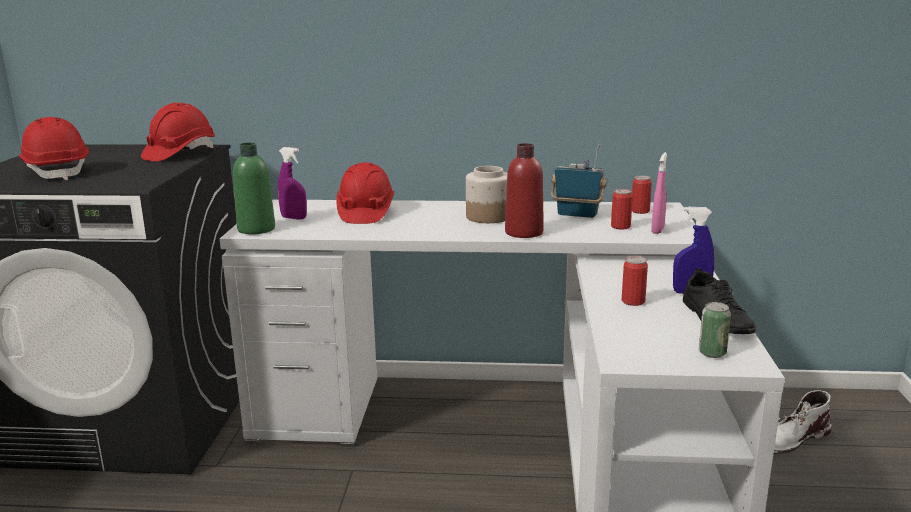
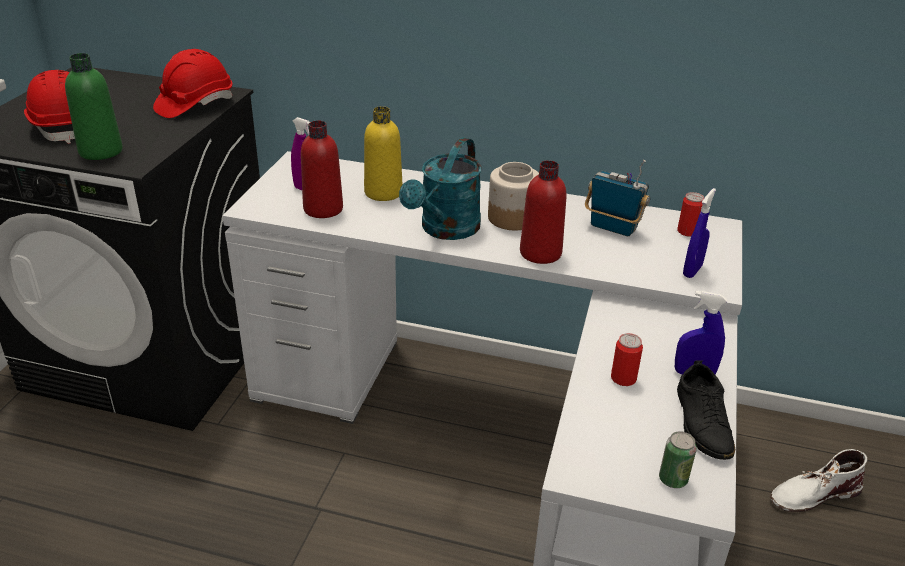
camera: 10 degrees right, 15 degrees up
green bottle [233,143,275,234] -> green bottle moved to [65,53,123,160]
red hard hat [336,162,394,224] -> yellow bottle [364,106,403,201]
can [611,189,633,229] -> none
pink spray bottle [651,152,667,234] -> blue spray bottle [683,188,716,278]
none -> red bottle [301,121,343,218]
none -> turquoise watering can [399,137,482,240]

